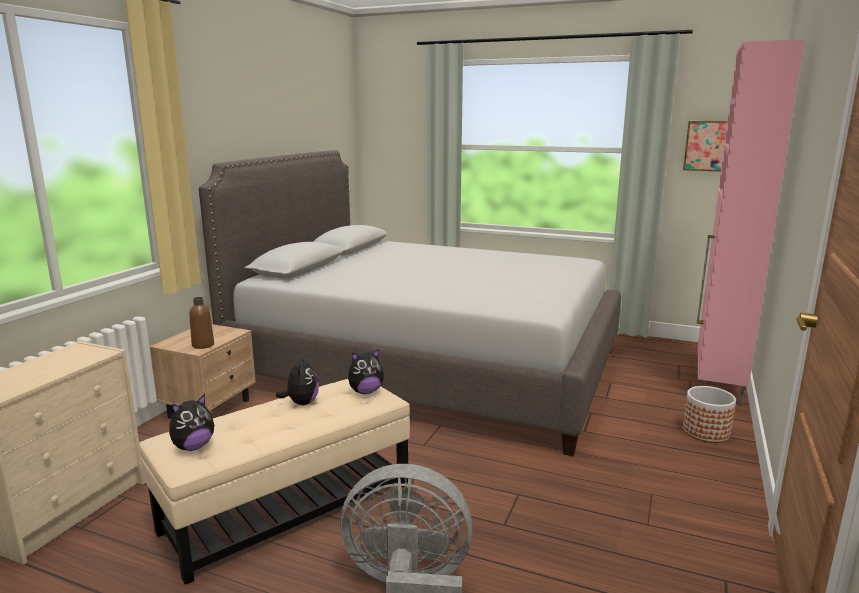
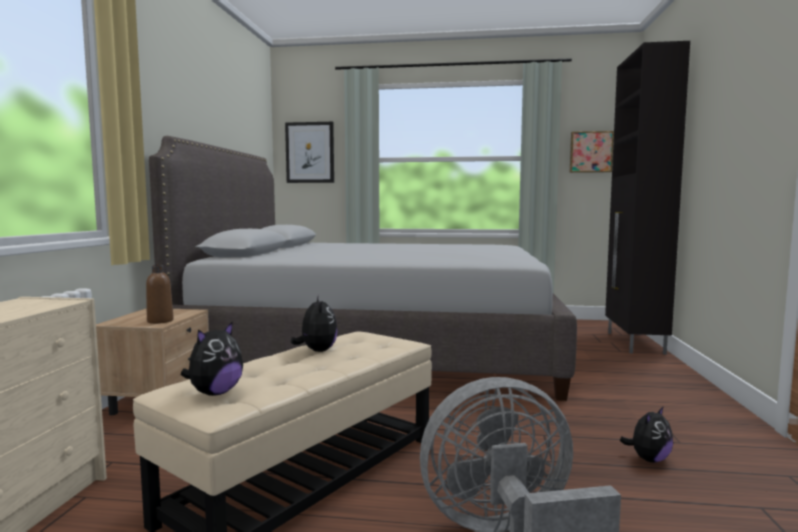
camera: 15 degrees left, 10 degrees down
plush toy [348,349,384,394] -> plush toy moved to [620,406,673,463]
planter [683,386,736,443] -> none
pink cabinet [697,39,805,406] -> black cabinet [605,41,690,355]
none -> picture [285,122,334,183]

